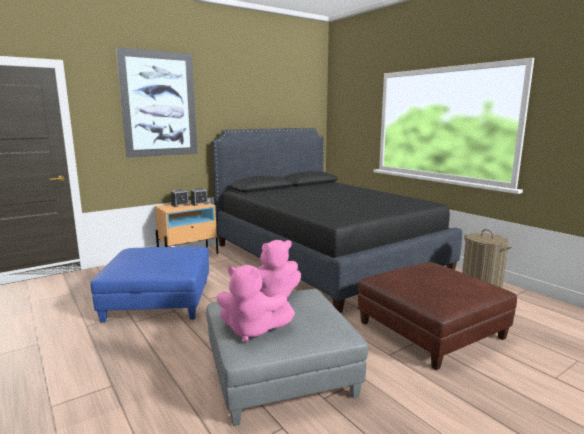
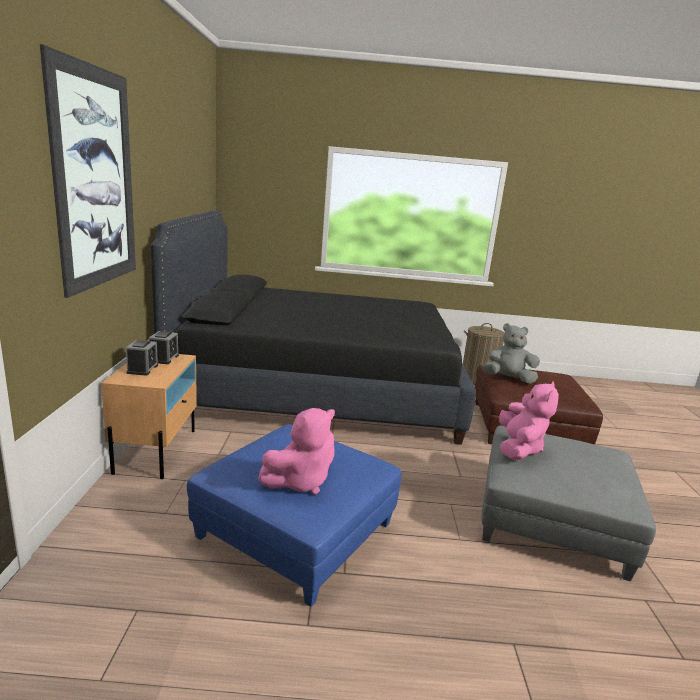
camera: 55 degrees left, 5 degrees up
pink plush toy [217,265,295,343] -> pink plush toy moved to [258,408,335,495]
none -> grey plush toy [482,323,540,384]

